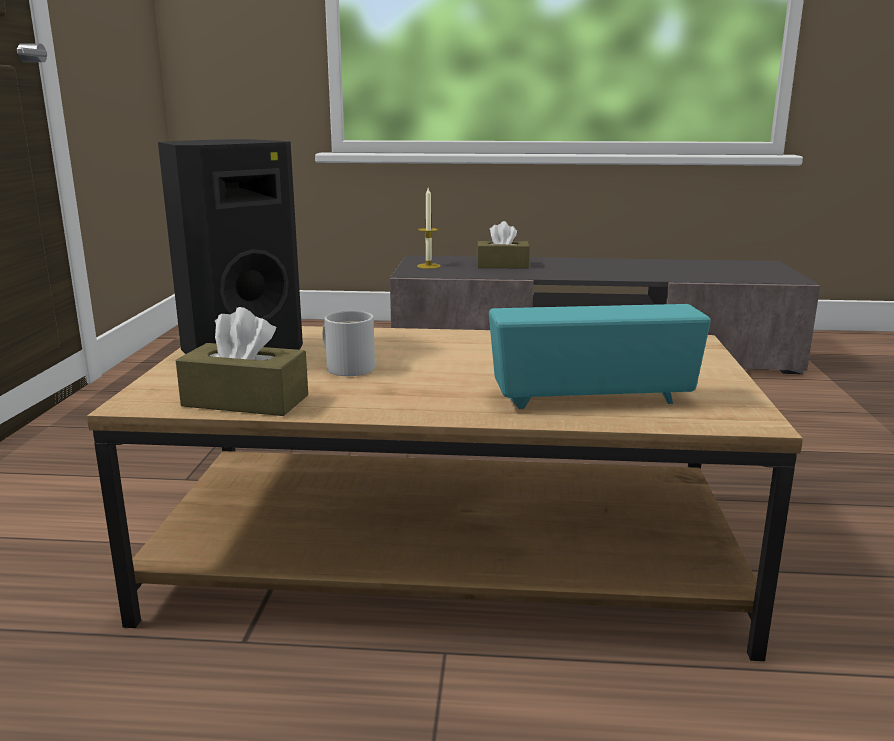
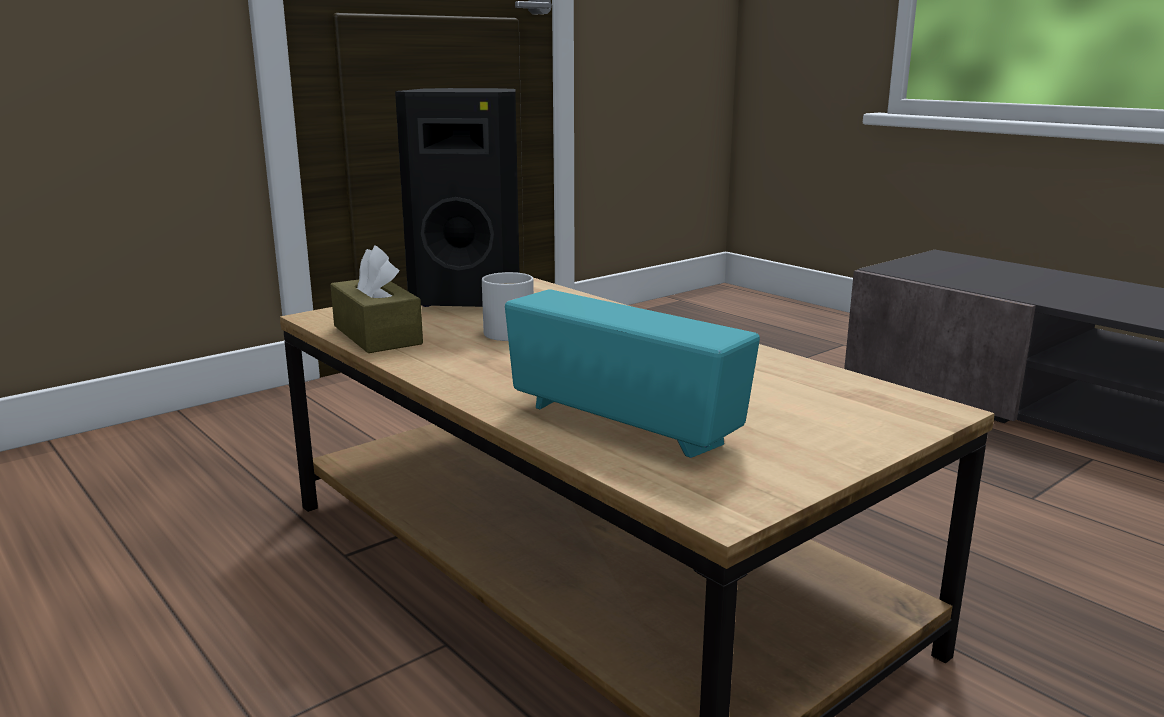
camera: 45 degrees right, 0 degrees up
candle [417,188,441,269] -> none
brown tissue box [477,221,530,268] -> none

